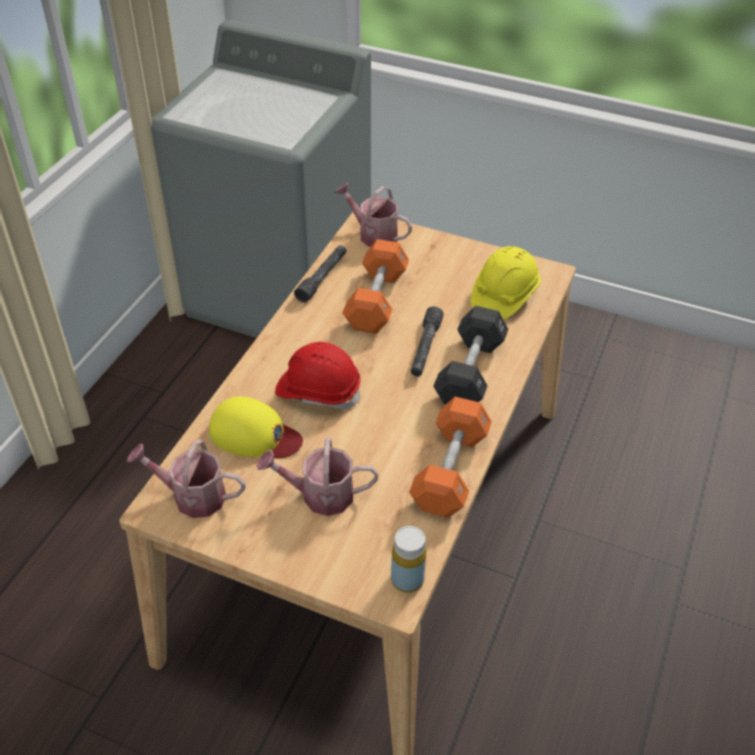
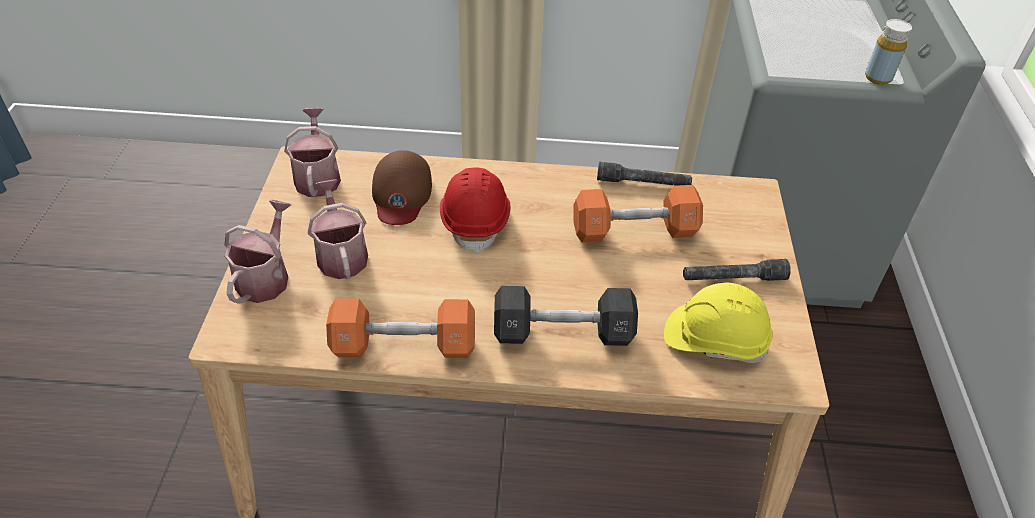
camera: 70 degrees right, 0 degrees up
yellow cap [209,396,303,458] -> brown cap [372,150,432,225]
watering can [334,182,412,247] -> watering can moved to [224,200,291,304]
yellow bottle [391,526,426,593] -> yellow bottle moved to [865,19,912,85]
grey flashlight [411,306,444,376] -> grey flashlight moved to [683,259,791,281]

